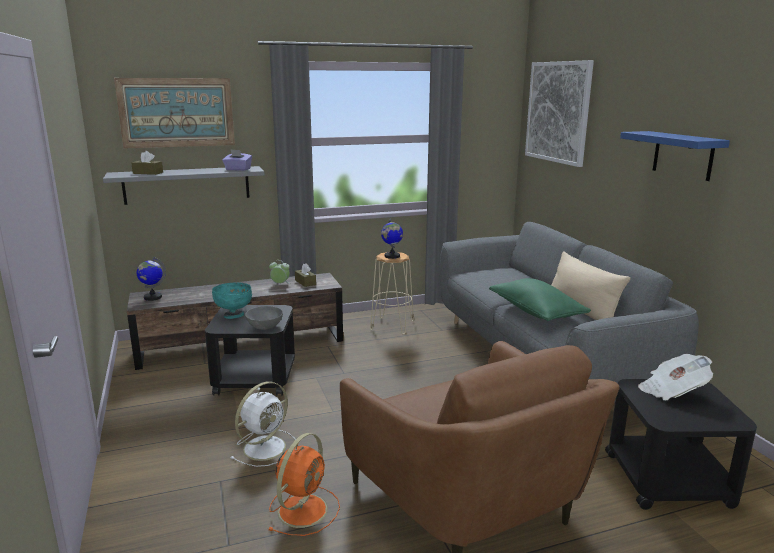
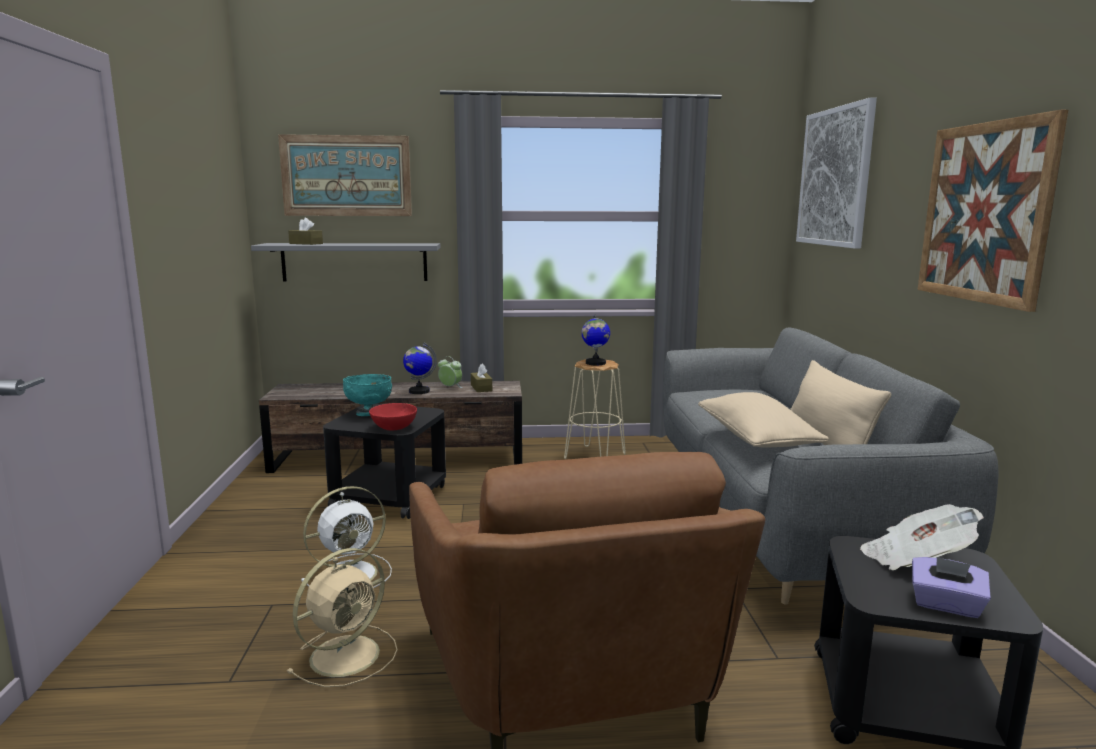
camera: 15 degrees right, 5 degrees down
globe [137,257,166,301] -> globe moved to [403,343,437,394]
purple tissue box [222,149,252,171] -> purple tissue box moved to [912,557,991,618]
grey bowl [245,306,283,330] -> red bowl [369,403,417,431]
orange fan [269,433,340,536] -> beige fan [287,548,398,687]
green pillow [489,278,591,321] -> beige pillow [698,392,829,448]
blue shelf [620,131,730,181] -> picture [918,110,1069,312]

